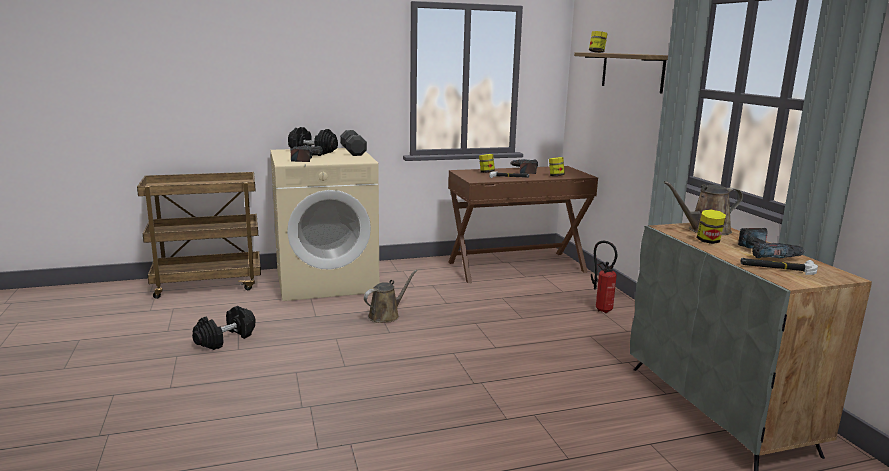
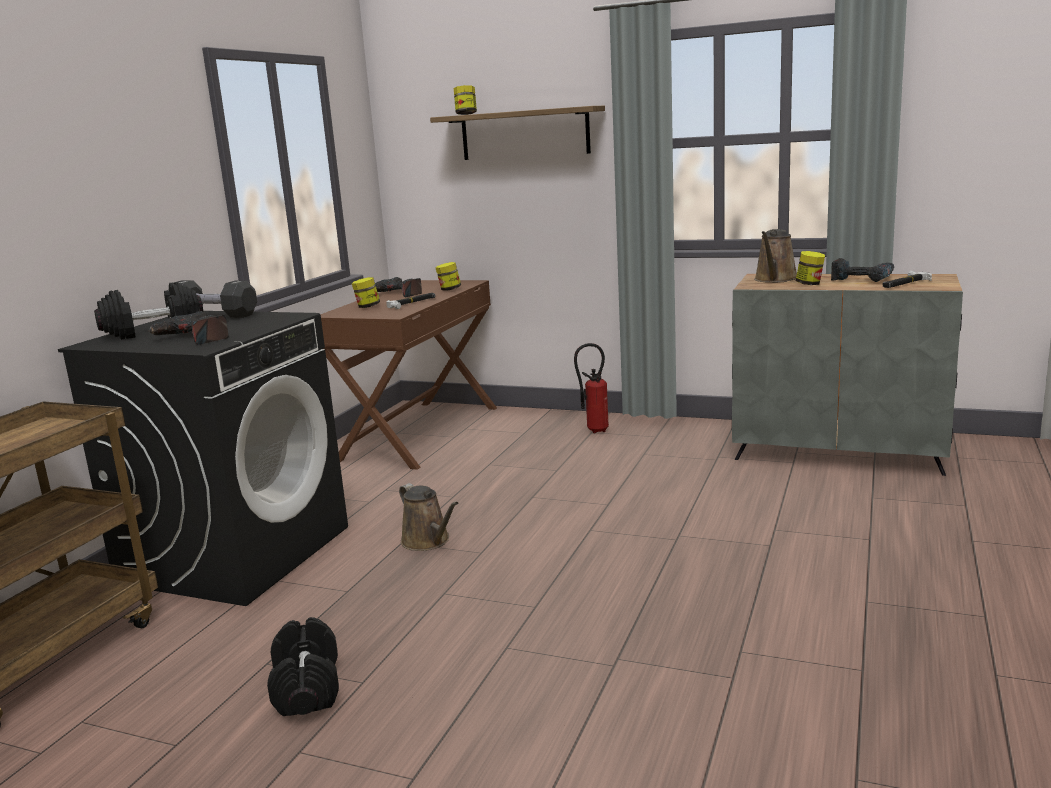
camera: 50 degrees left, 0 degrees up
beige washing machine [270,148,379,301] -> black washing machine [58,311,348,606]
brown watering can [364,269,417,323] -> brown watering can turned 150 degrees clockwise [399,483,458,551]

